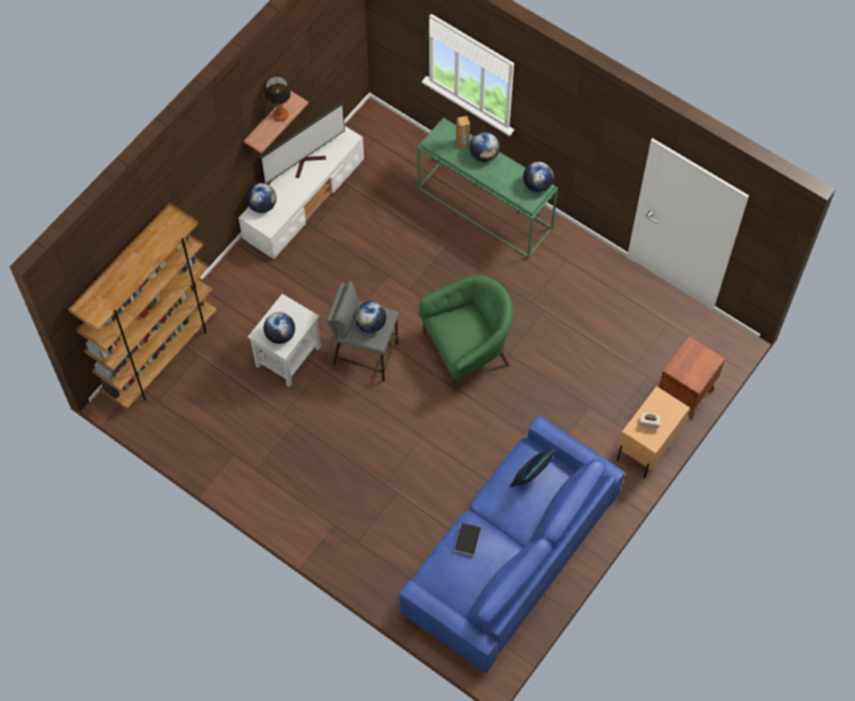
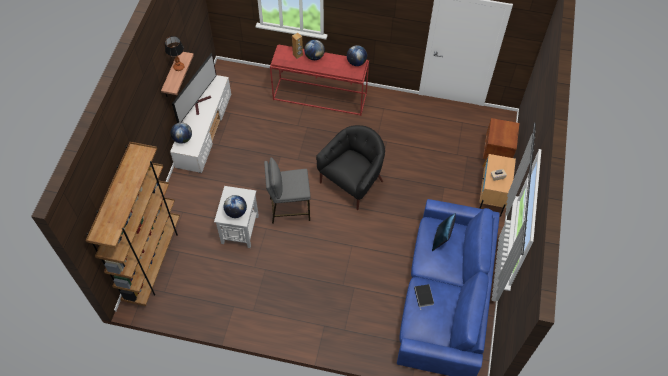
camera: 25 degrees left, 5 degrees down
globe [355,301,386,333] -> none
green console table [417,117,558,259] -> red console table [270,44,369,116]
green armchair [419,275,514,392] -> black armchair [316,125,385,210]

